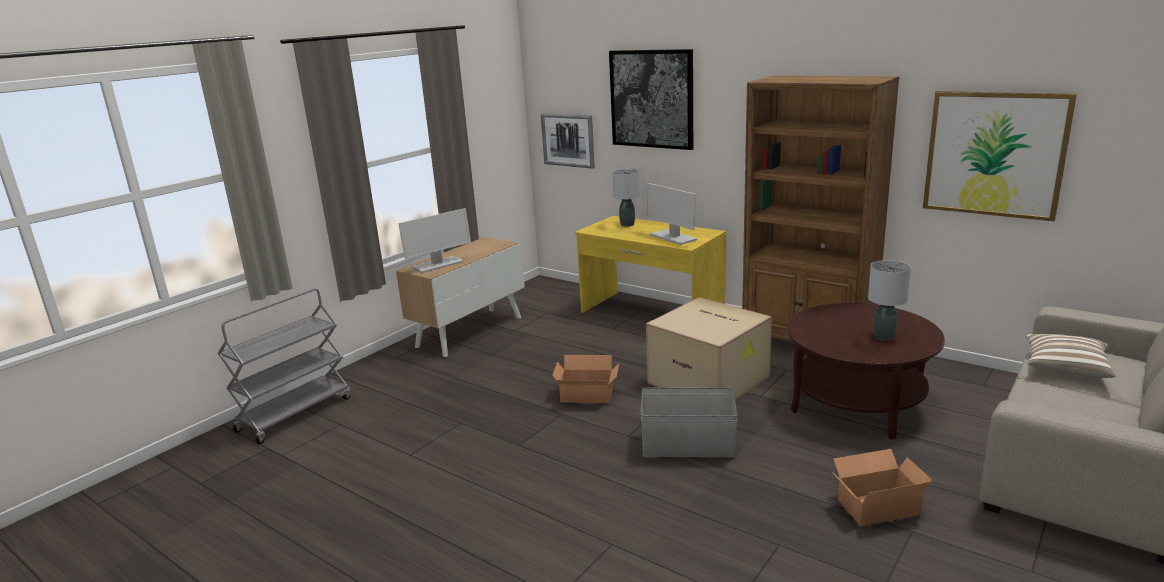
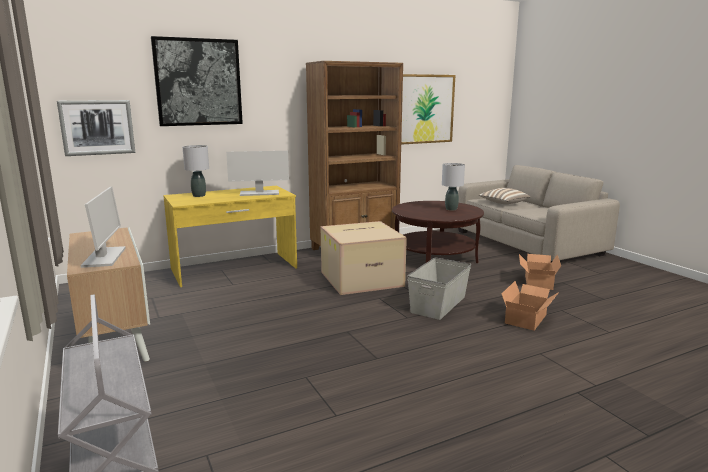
camera: 65 degrees left, 5 degrees down
cardboard box [552,355,619,403] -> cardboard box moved to [502,281,559,331]

